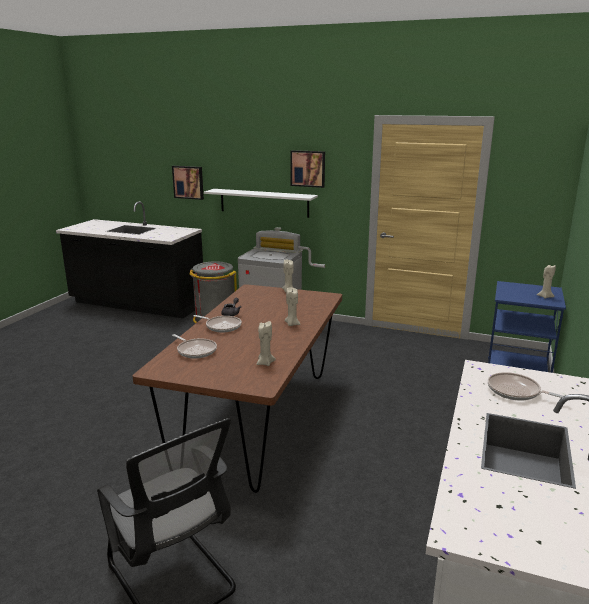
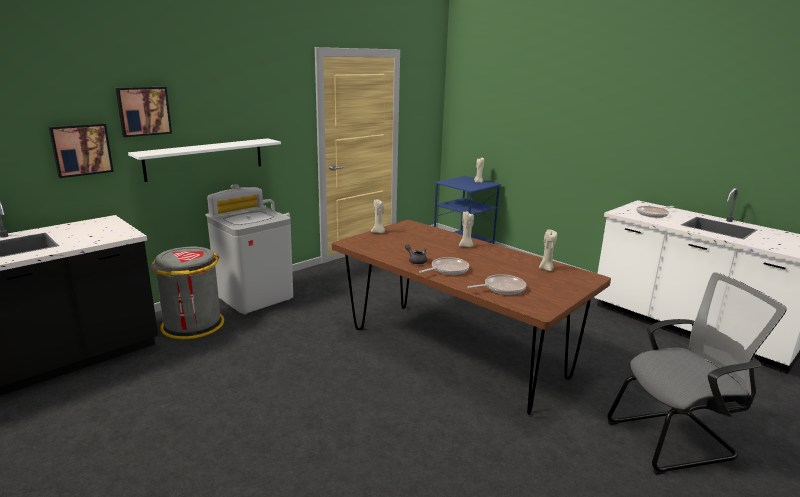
camera: 65 degrees left, 0 degrees up
picture [291,150,325,188] -> picture moved to [115,87,172,137]

